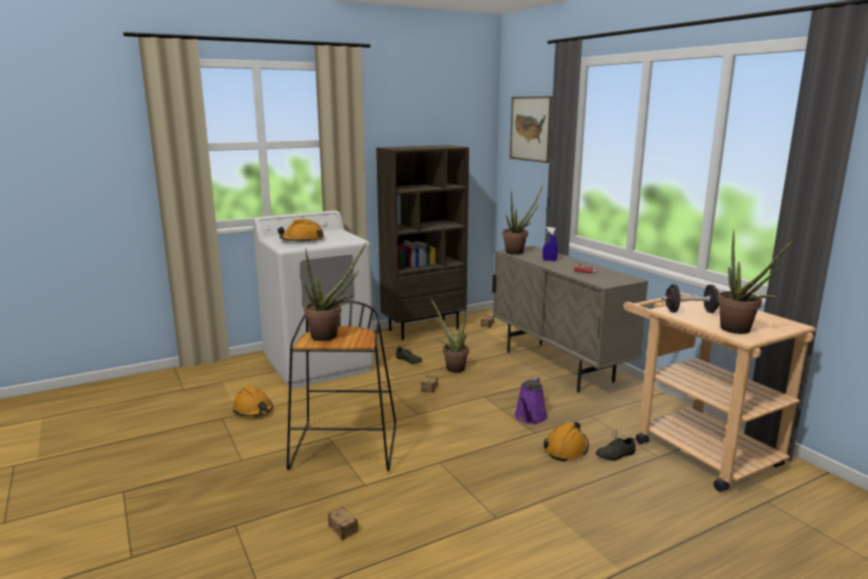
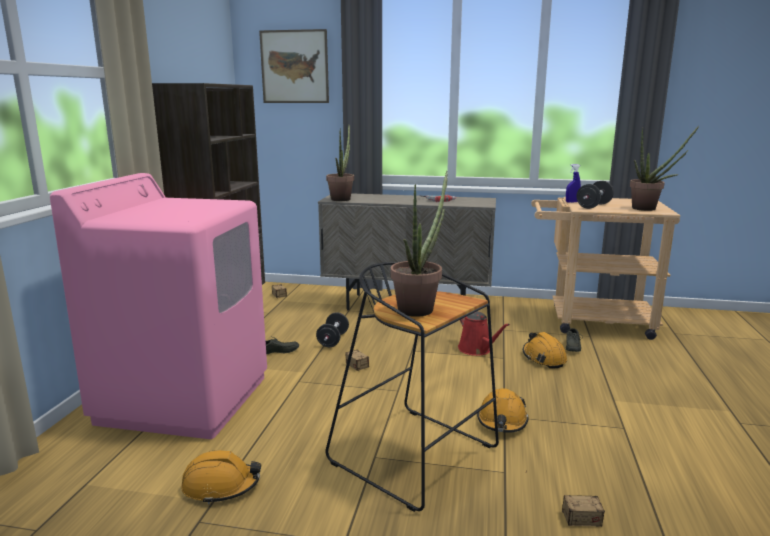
camera: 50 degrees left, 0 degrees up
white washing machine [253,210,374,389] -> pink washing machine [50,173,267,439]
orange hard hat [277,219,324,242] -> orange hard hat moved to [477,388,529,433]
potted plant [431,299,469,373] -> black dumbbell [316,312,349,347]
purple watering can [514,377,548,424] -> red watering can [458,311,510,356]
blue spray bottle [543,227,558,261] -> blue spray bottle moved to [566,164,581,203]

